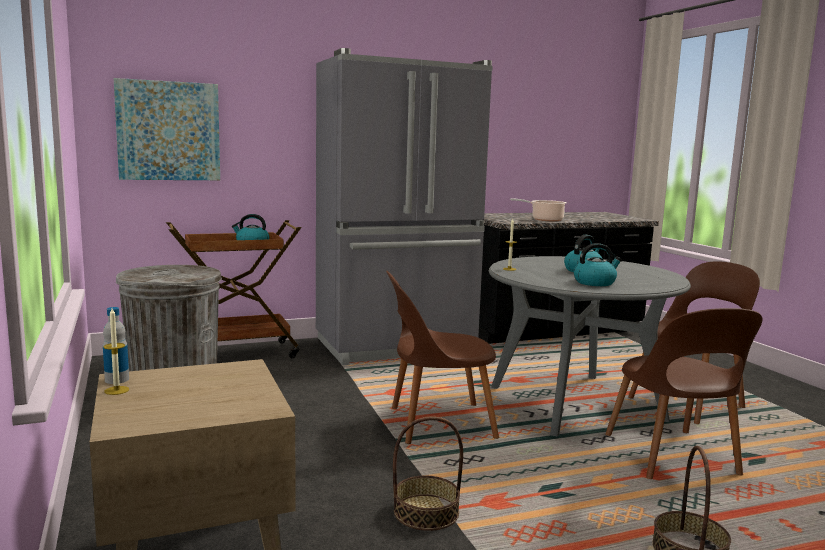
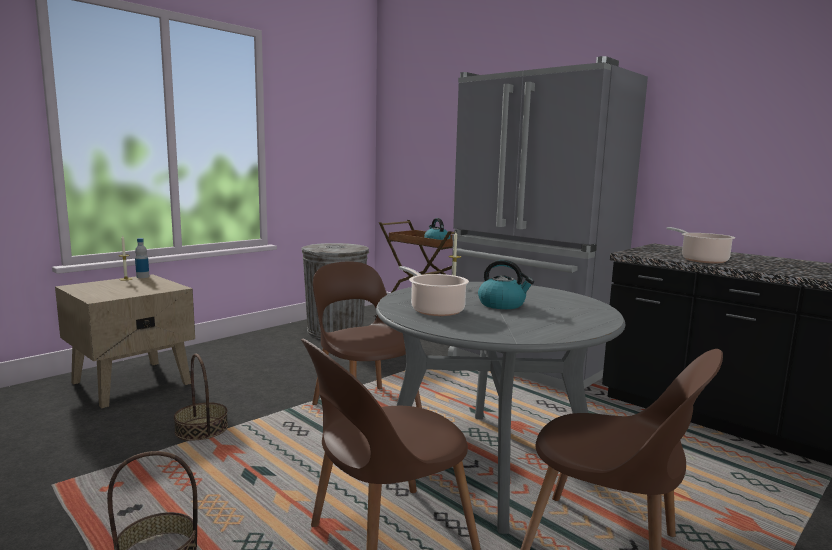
camera: 65 degrees right, 0 degrees up
picture [114,78,220,180] -> none
kettle [574,243,622,286] -> cooking pot [399,266,469,316]

